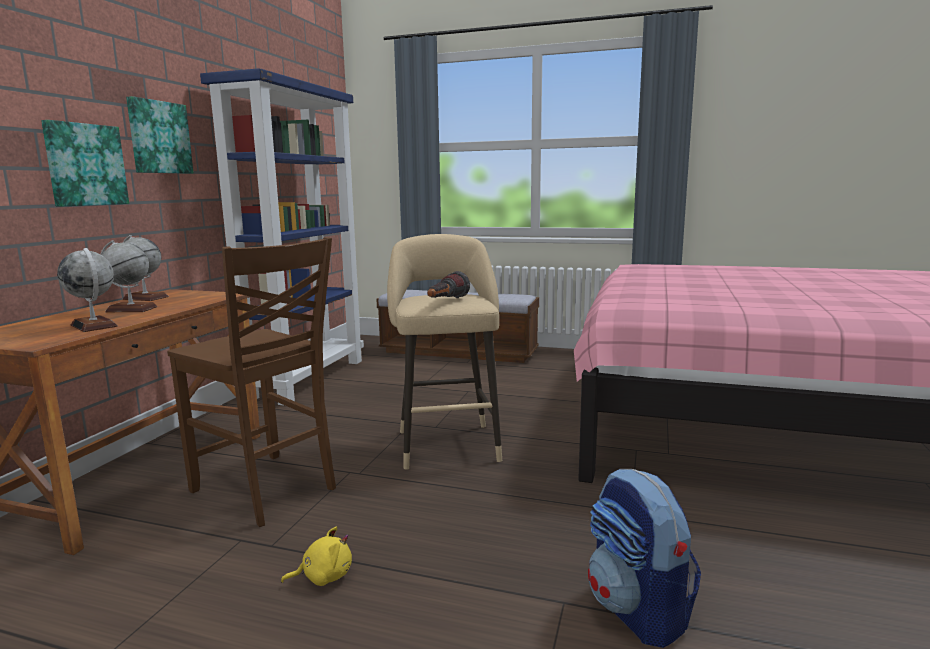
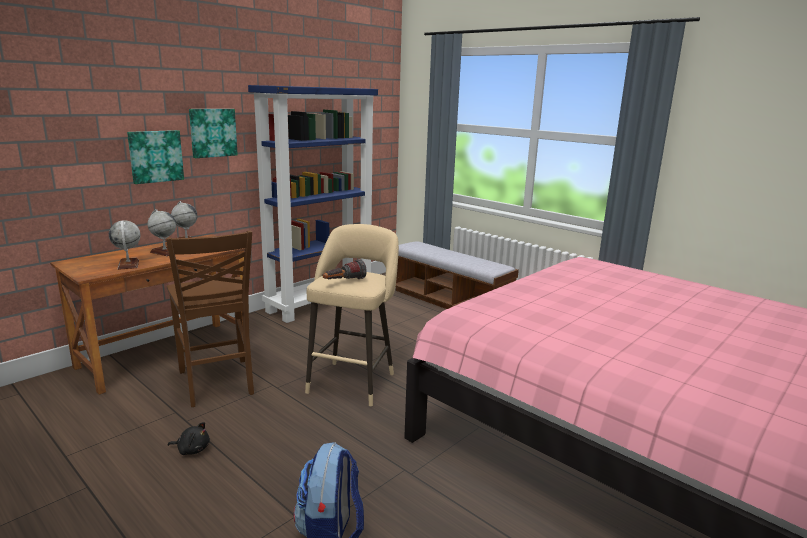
camera: 25 degrees right, 5 degrees up
yellow plush toy [281,527,352,586] -> black plush toy [168,422,210,455]

